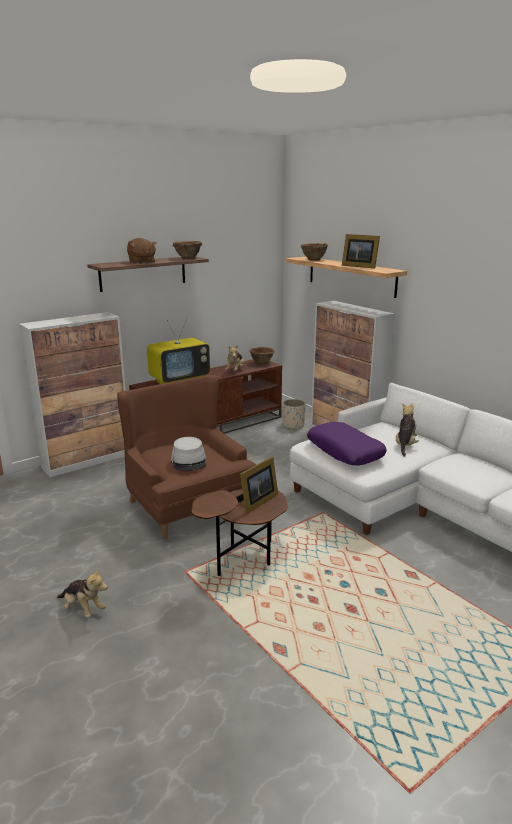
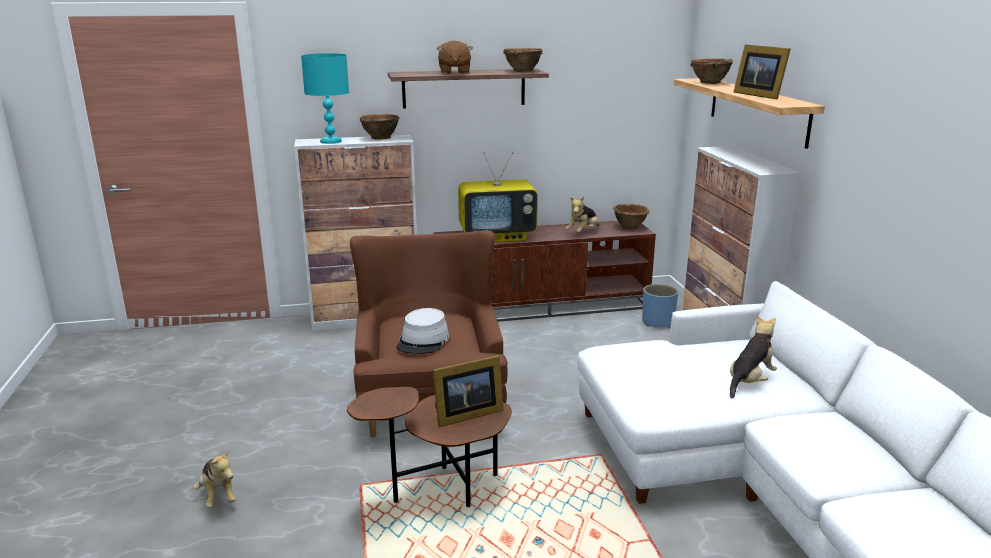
camera: 25 degrees right, 0 degrees up
beige planter [282,399,306,429] -> blue planter [642,284,678,328]
purple pillow [307,422,387,465] -> none
none -> turquoise table lamp [301,53,349,144]
none -> brown bowl [360,114,399,140]

